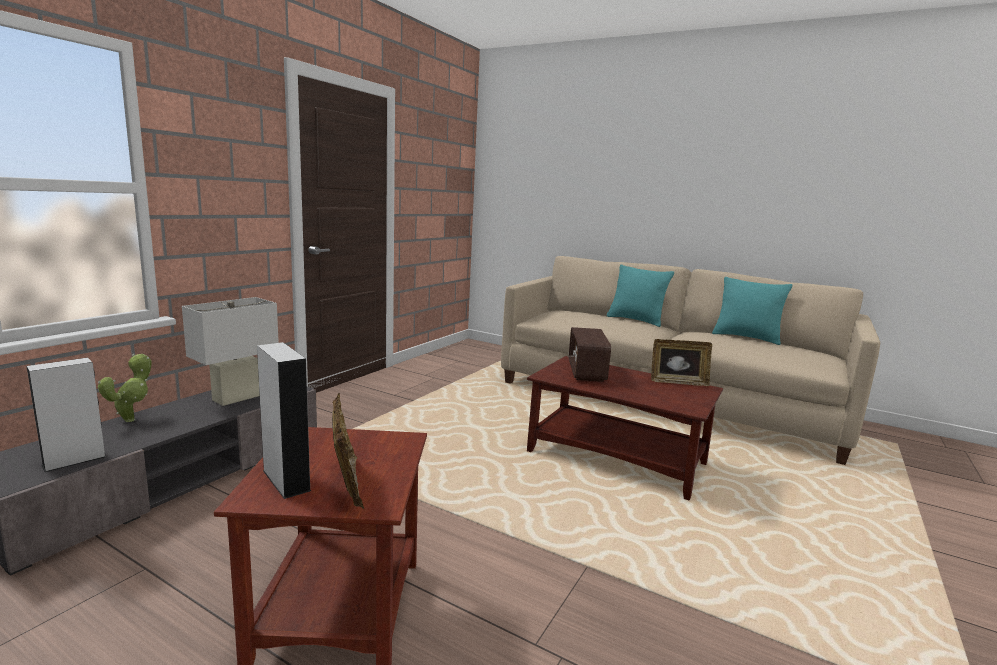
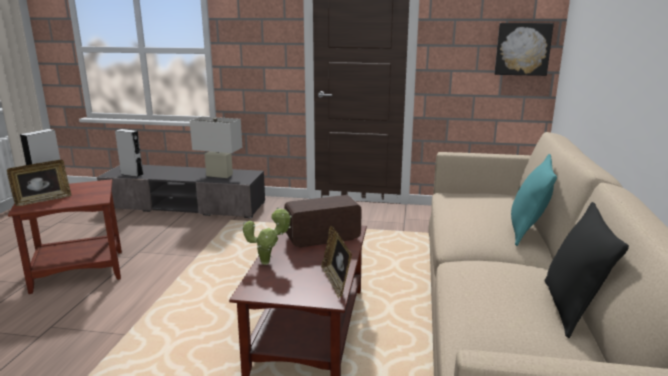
camera: 70 degrees right, 5 degrees up
potted plant [98,354,152,422] -> potted plant moved to [243,207,292,265]
turquoise pillow [712,277,792,345] -> black pillow [545,202,629,338]
none -> picture [495,23,554,76]

